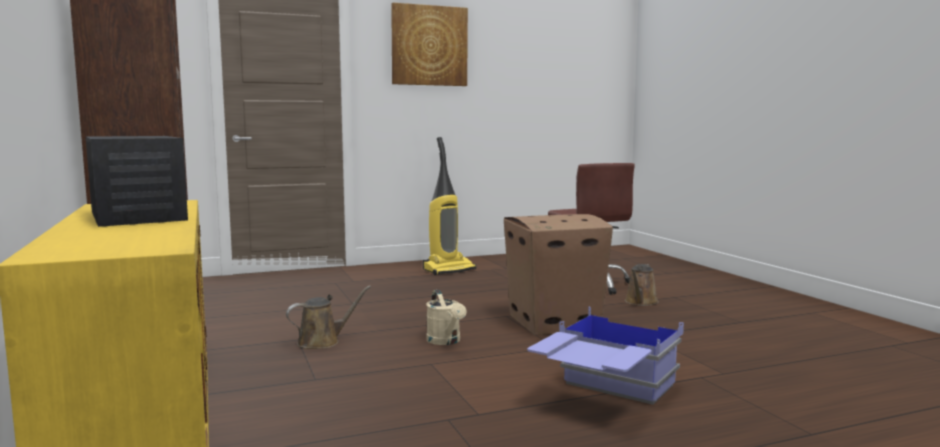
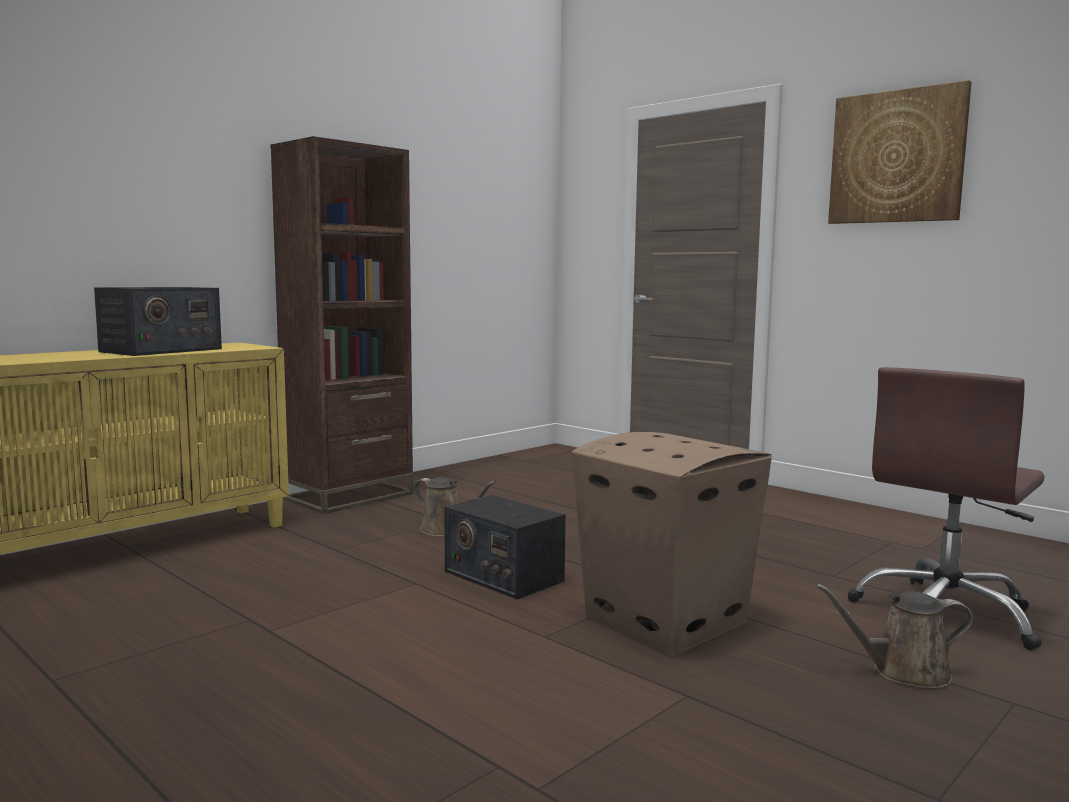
camera: 65 degrees right, 0 degrees up
vacuum cleaner [423,137,476,275] -> none
beige watering can [426,290,466,345] -> radio [444,495,566,599]
blue storage box [527,307,684,405] -> none

